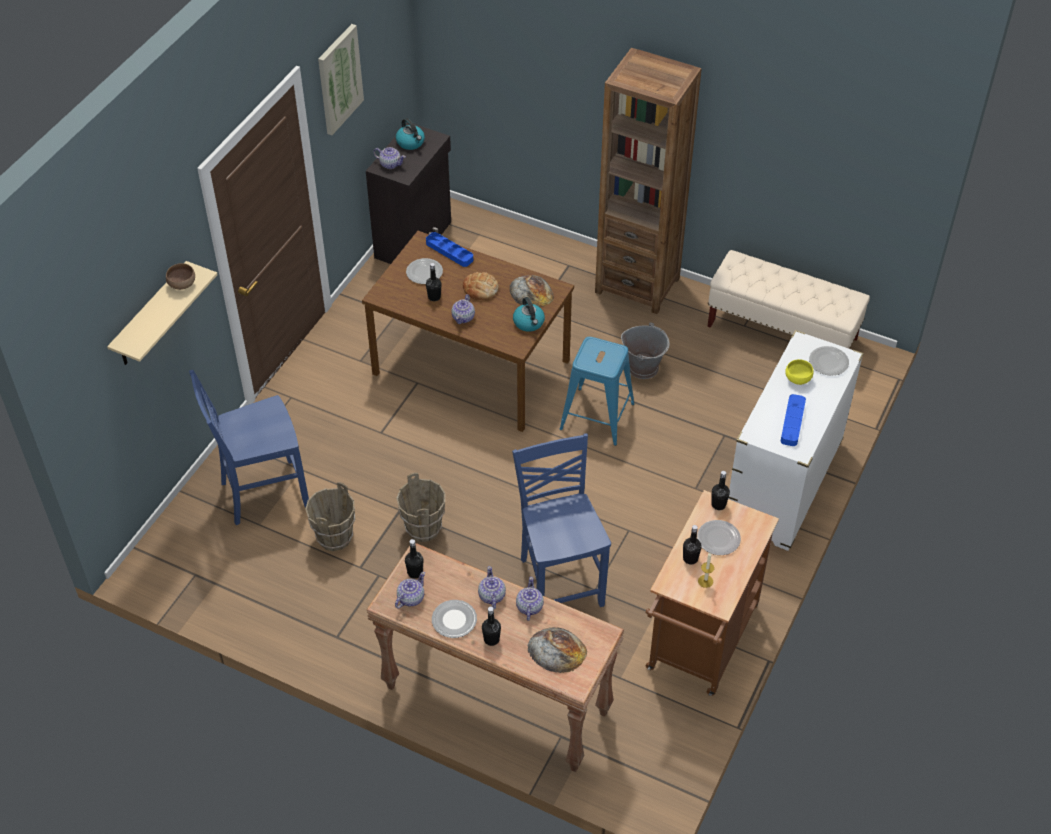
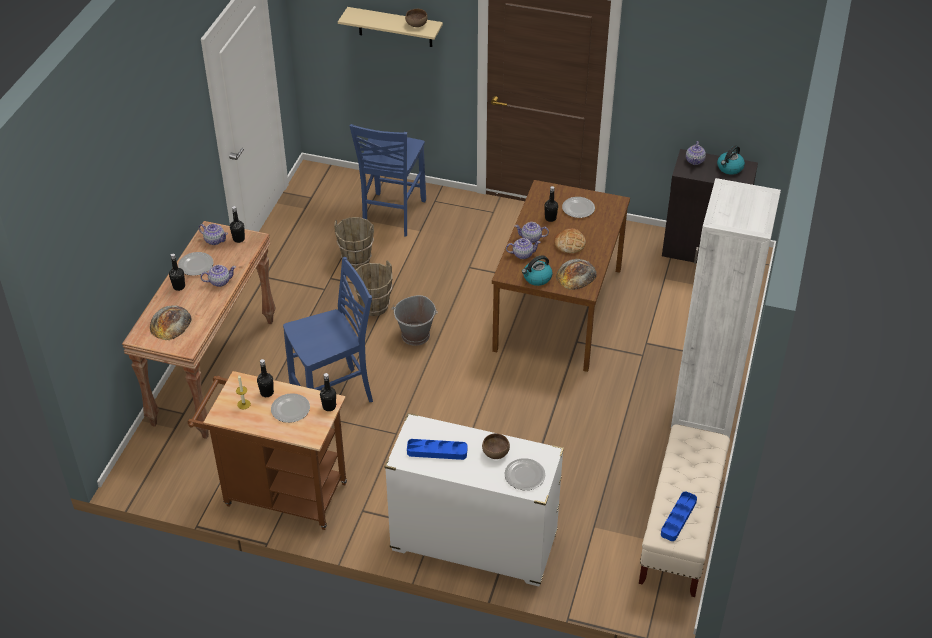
camera: 80 degrees right, 5 degrees down
blue chair [189,370,309,525] -> blue chair turned 135 degrees counterclockwise [350,124,426,236]
picture [318,24,364,135] -> none
blue tray [426,232,473,267] -> blue tray moved to [661,491,697,541]
teapot [516,577,544,621] -> teapot moved to [506,238,541,259]
blue stool [560,337,635,446] -> none
brown bookcase [595,48,702,314] -> white bookcase [671,178,781,439]
grey bucket [621,322,670,379] -> grey bucket moved to [392,295,438,346]
yellow bowl [785,359,814,385] -> brown bowl [482,433,510,459]

